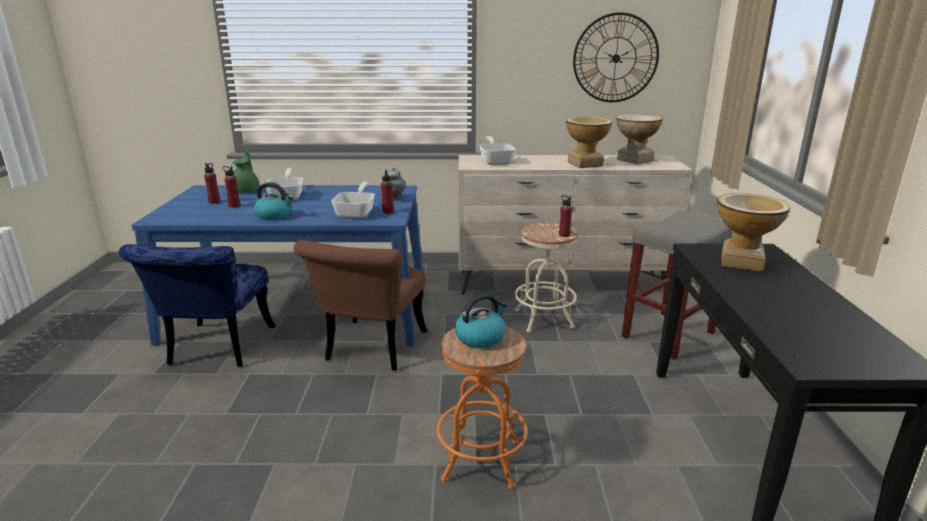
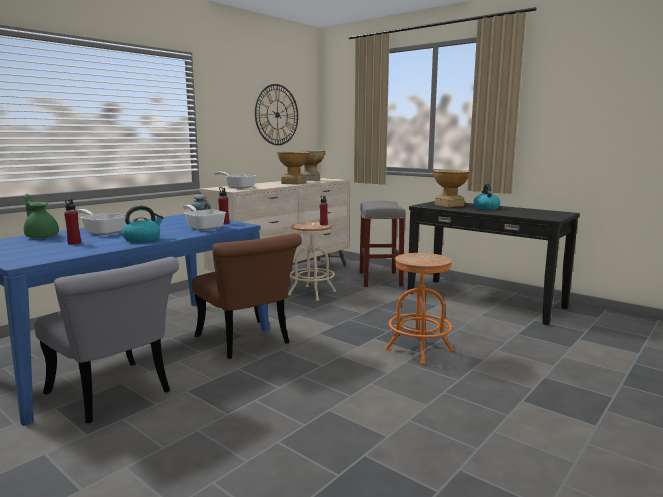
camera: 50 degrees left, 10 degrees down
blue chair [119,244,276,367] -> grey chair [34,257,179,423]
red bottle [204,163,220,204] -> none
kettle [455,293,507,348] -> kettle moved to [473,184,500,210]

